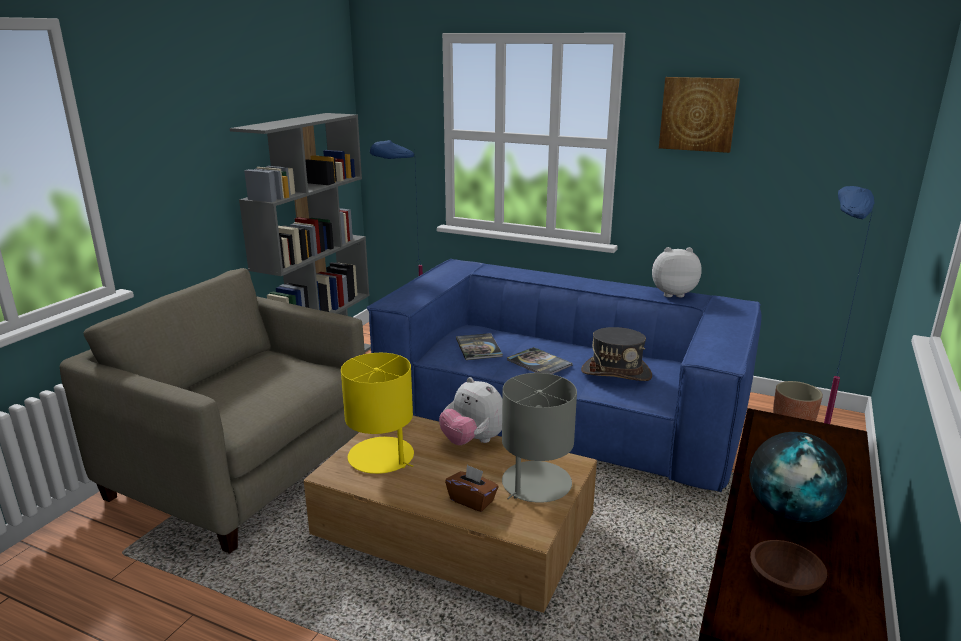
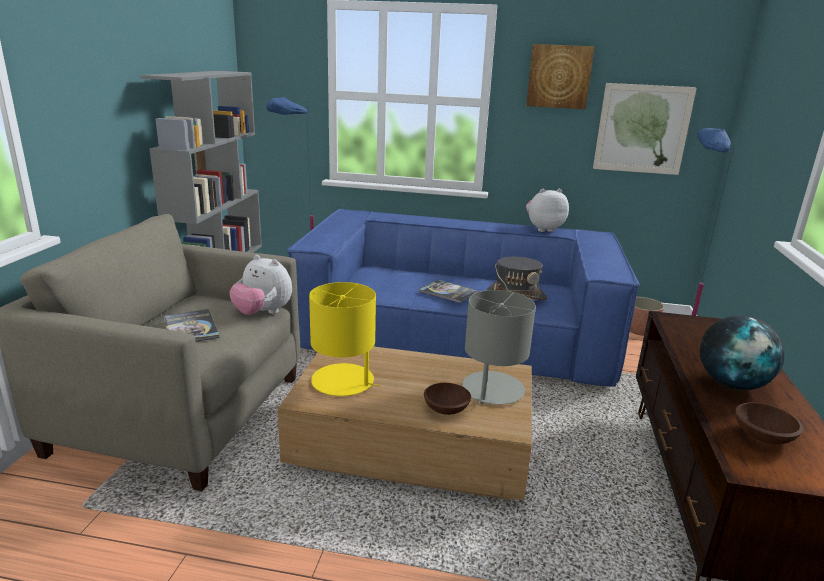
camera: 15 degrees left, 0 degrees up
plush toy [439,377,502,445] -> plush toy moved to [230,255,292,315]
brown tissue box [445,465,499,512] -> brown bowl [424,383,471,415]
book [456,333,503,360] -> book moved to [163,309,220,341]
none -> picture [593,83,697,175]

